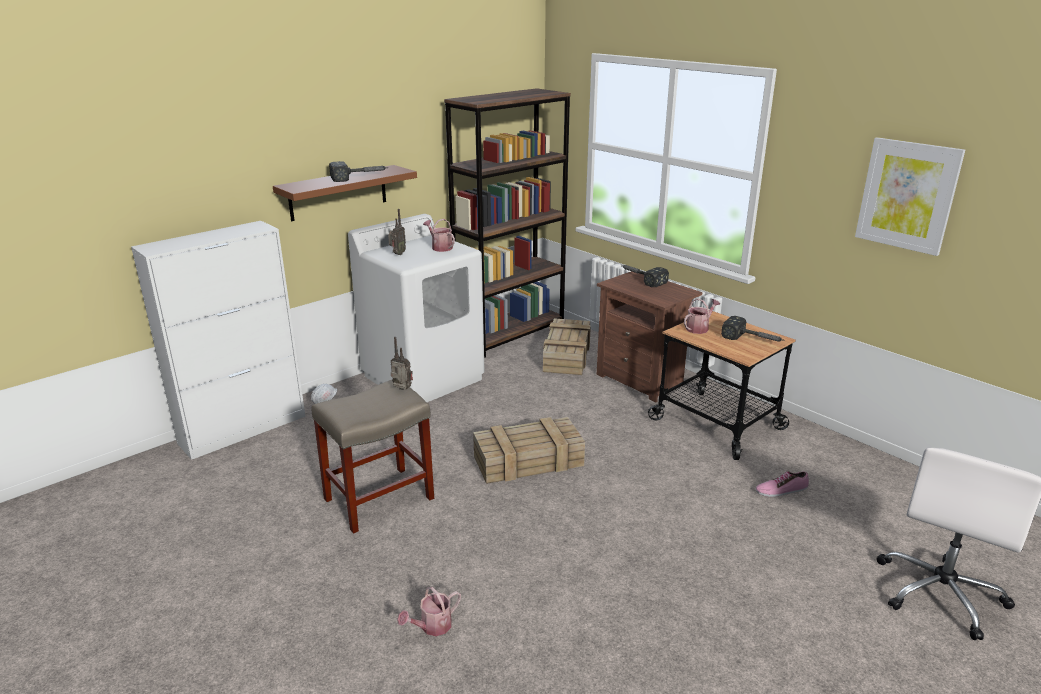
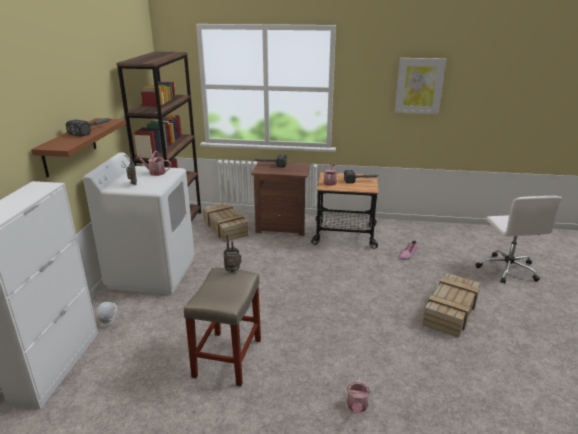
camera: 40 degrees left, 0 degrees up
crate [473,417,585,484] -> crate moved to [423,273,481,337]

